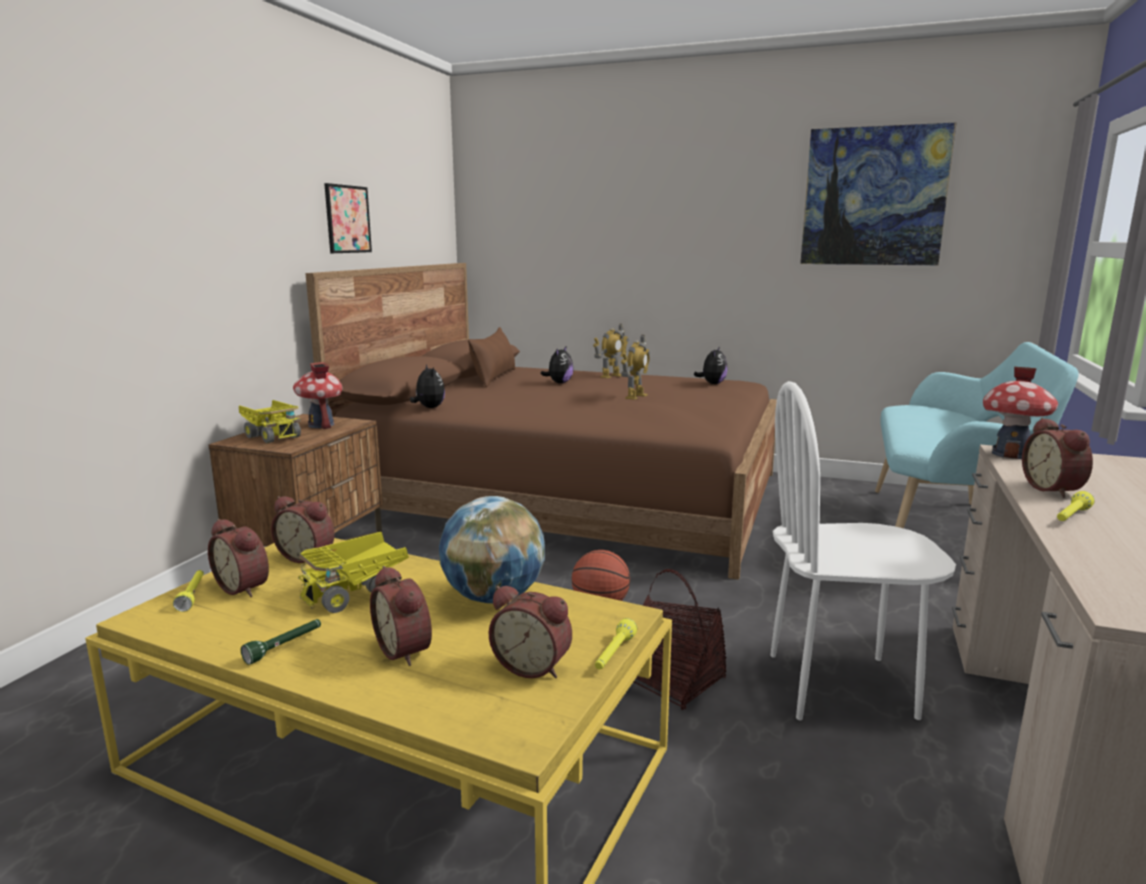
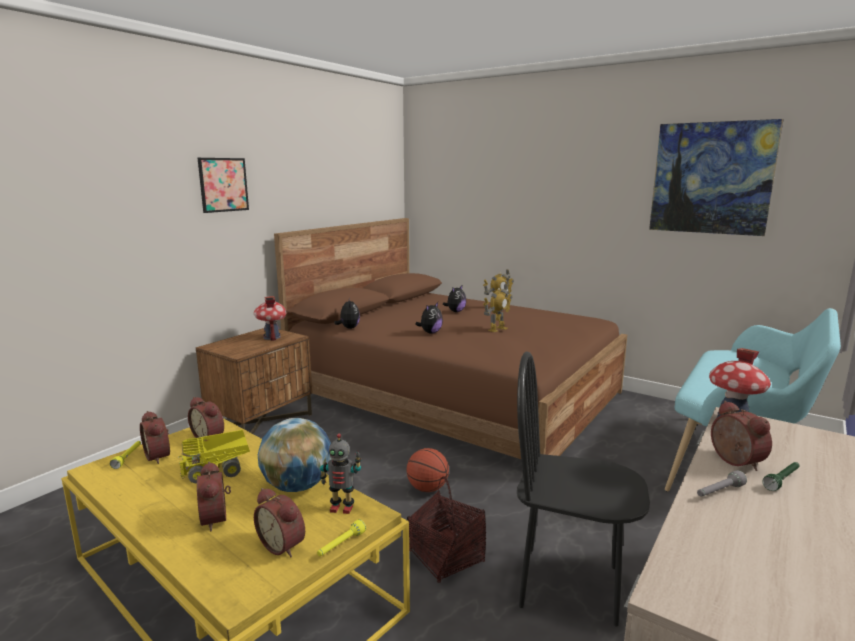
camera: 15 degrees right, 0 degrees up
toy truck [239,400,301,443] -> none
green flashlight [241,619,321,665] -> green flashlight moved to [762,462,800,491]
picture [324,183,372,253] -> picture moved to [198,158,249,213]
brown pillow [468,327,515,387] -> none
plush toy [694,346,728,384] -> plush toy moved to [415,302,443,334]
white chair [770,381,956,721] -> black chair [517,352,650,626]
alarm clock [1022,418,1093,498] -> alarm clock turned 150 degrees clockwise [711,401,772,471]
yellow flashlight [1057,491,1094,521] -> grey flashlight [697,470,747,497]
none -> toy robot [320,433,362,514]

